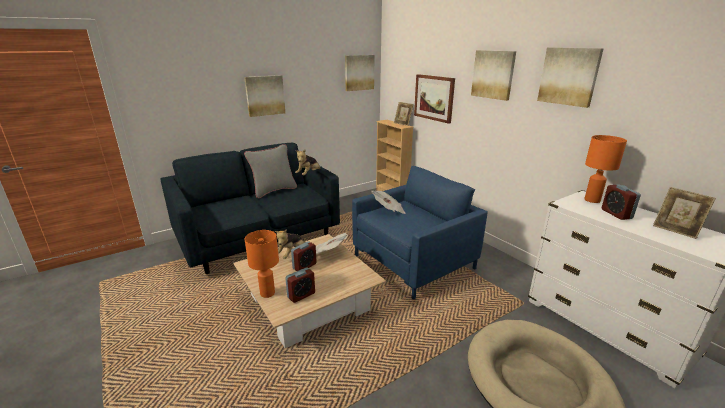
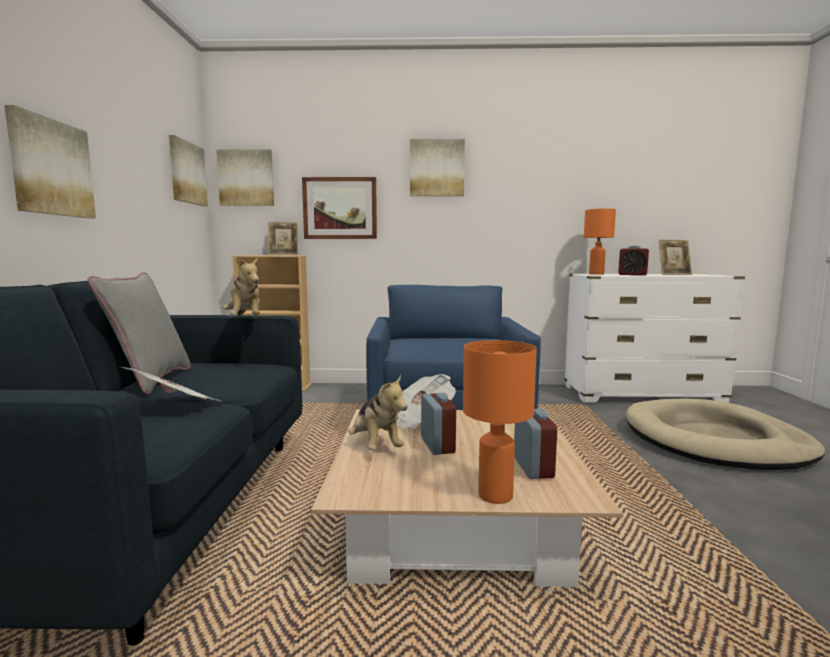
camera: 55 degrees left, 15 degrees down
newspaper [372,191,406,214] -> newspaper moved to [122,367,221,401]
picture [537,48,604,108] -> picture moved to [216,149,274,206]

